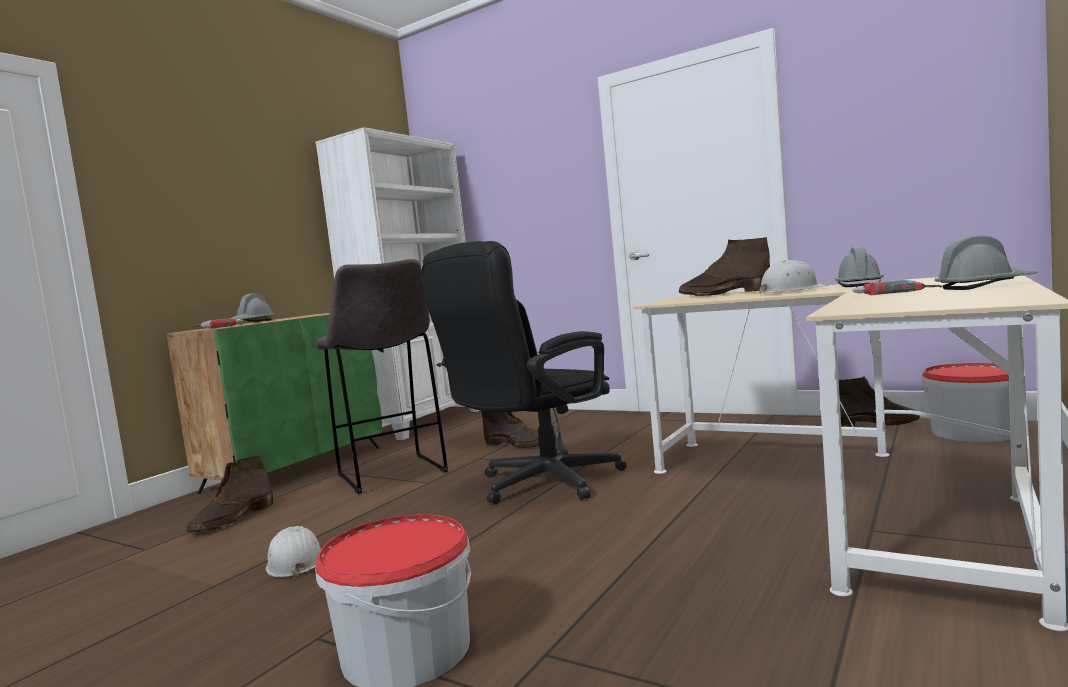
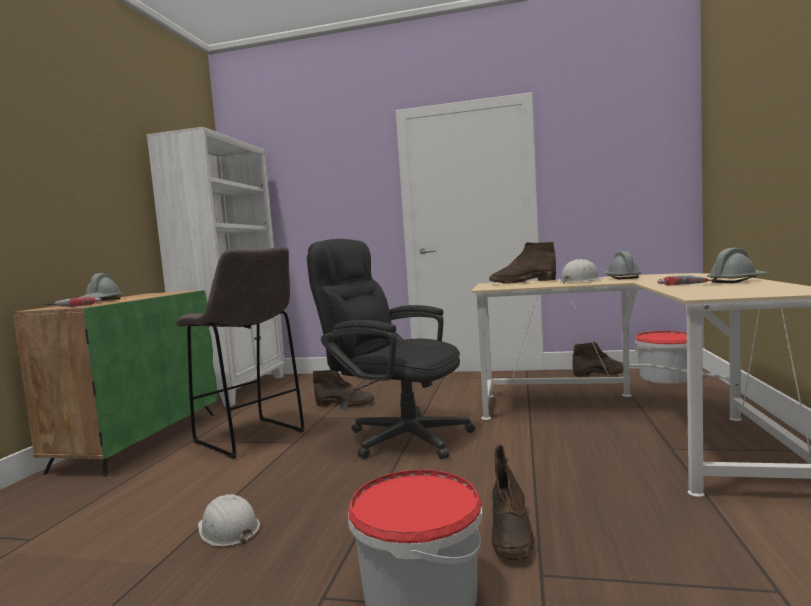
camera: 20 degrees left, 0 degrees up
brown boot [187,454,273,532] -> brown boot moved to [492,445,535,561]
black office chair [422,241,627,504] -> black office chair turned 90 degrees clockwise [307,239,475,459]

